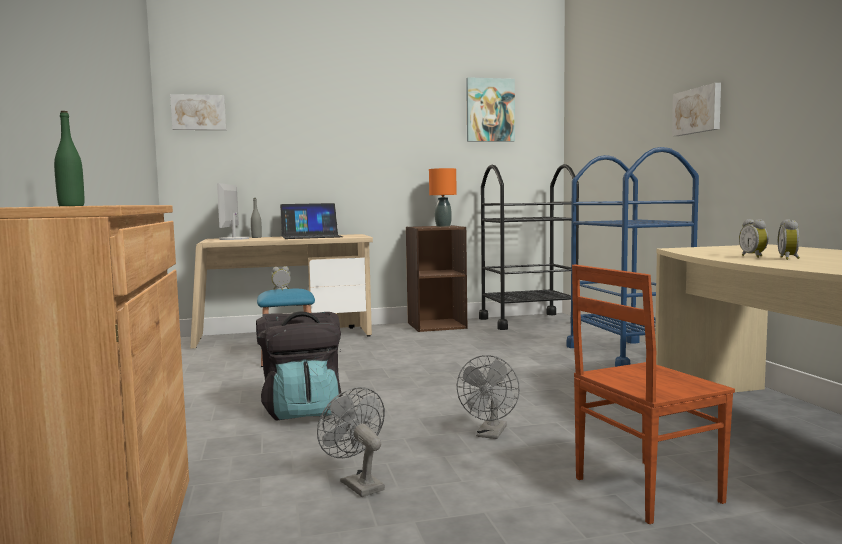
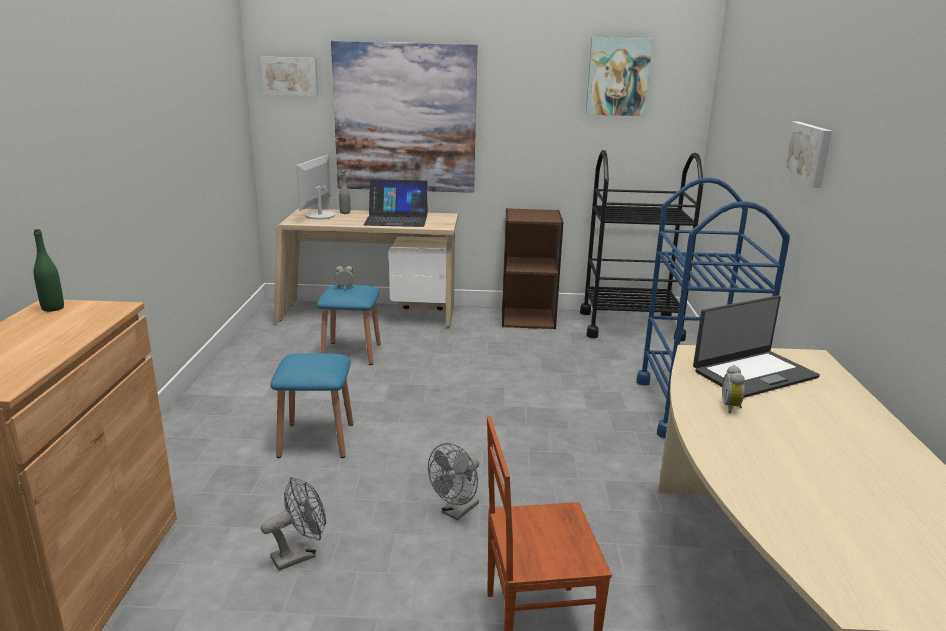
camera: 15 degrees right, 15 degrees up
black backpack [256,311,342,421] -> blue stool [271,353,353,458]
grey fan [317,387,385,497] -> grey fan turned 75 degrees clockwise [261,477,326,571]
orange table lamp [429,168,457,227] -> none
alarm clock [778,219,800,260] -> none
none -> picture [331,41,478,193]
none -> laptop [693,295,820,398]

